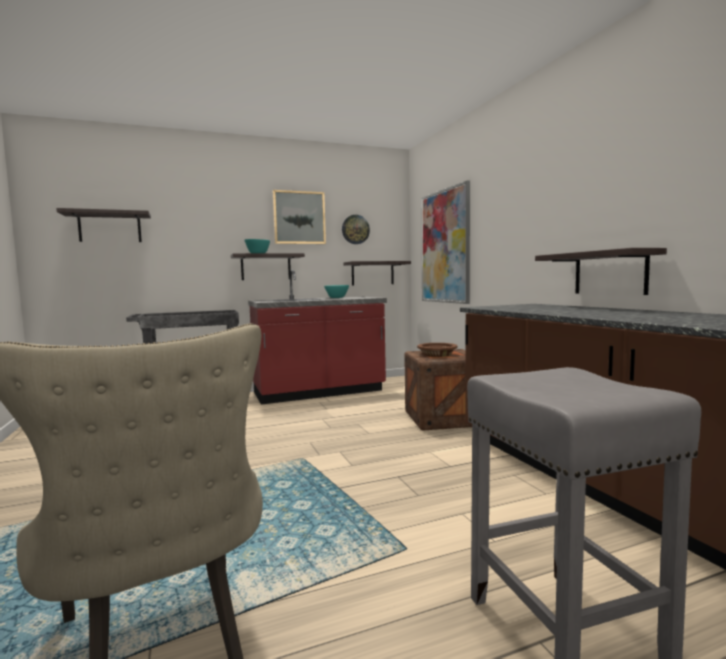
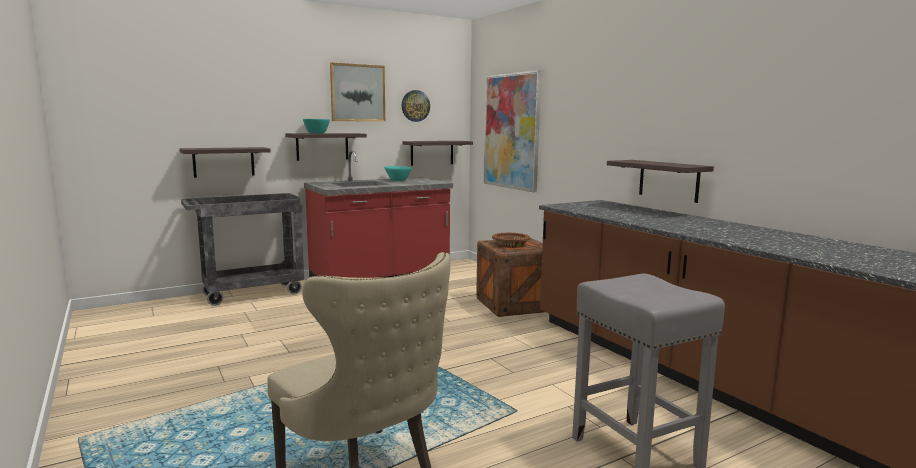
camera: 10 degrees left, 5 degrees up
shelf [56,208,151,242] -> shelf moved to [179,147,271,178]

